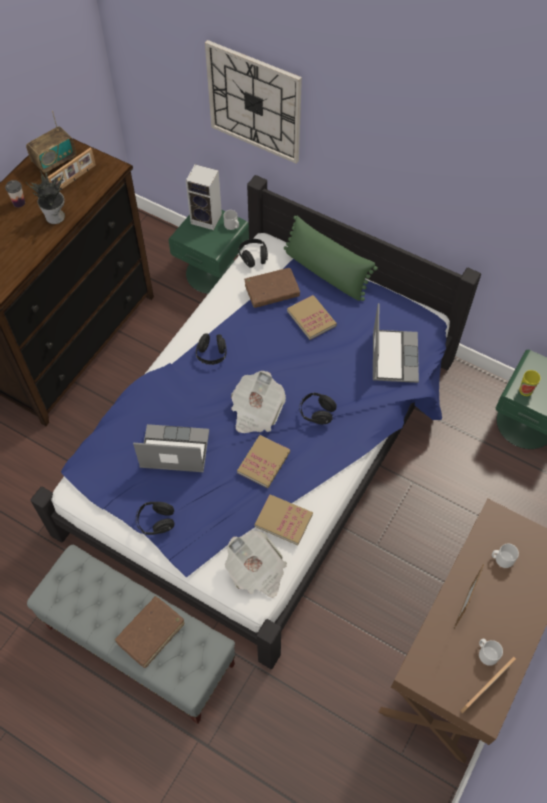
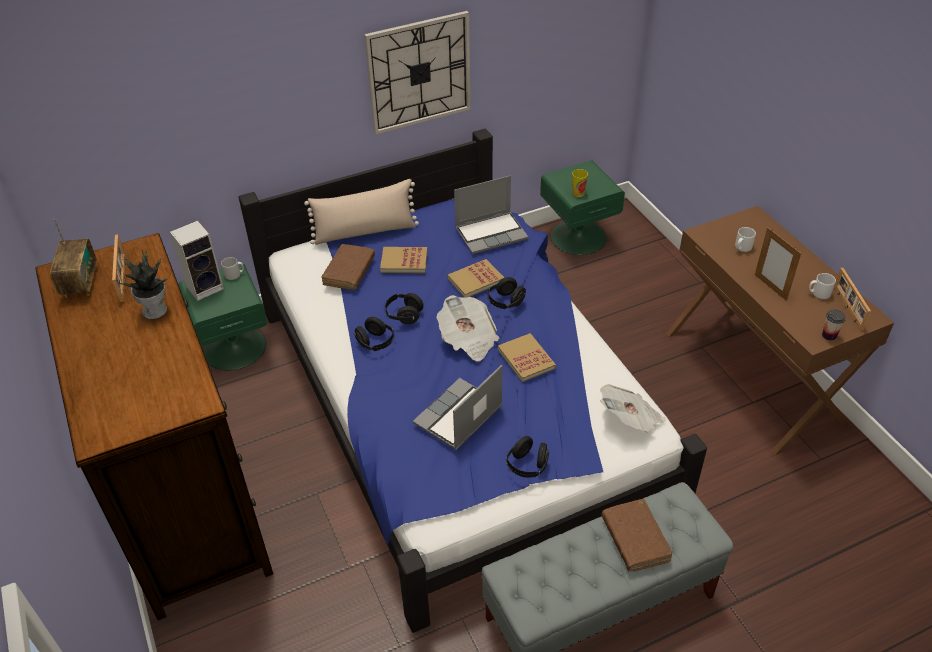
camera: 55 degrees left, 15 degrees down
cup [5,180,25,207] -> cup moved to [822,309,846,341]
wall clock [205,40,302,164] -> wall clock moved to [364,11,471,134]
black headphones [238,239,268,267] -> black headphones moved to [384,293,424,324]
book [255,494,313,545] -> book moved to [447,259,504,298]
green pillow [284,216,378,301] -> beige pillow [304,179,419,245]
laptop [373,303,419,383] -> laptop turned 120 degrees clockwise [454,175,528,254]

